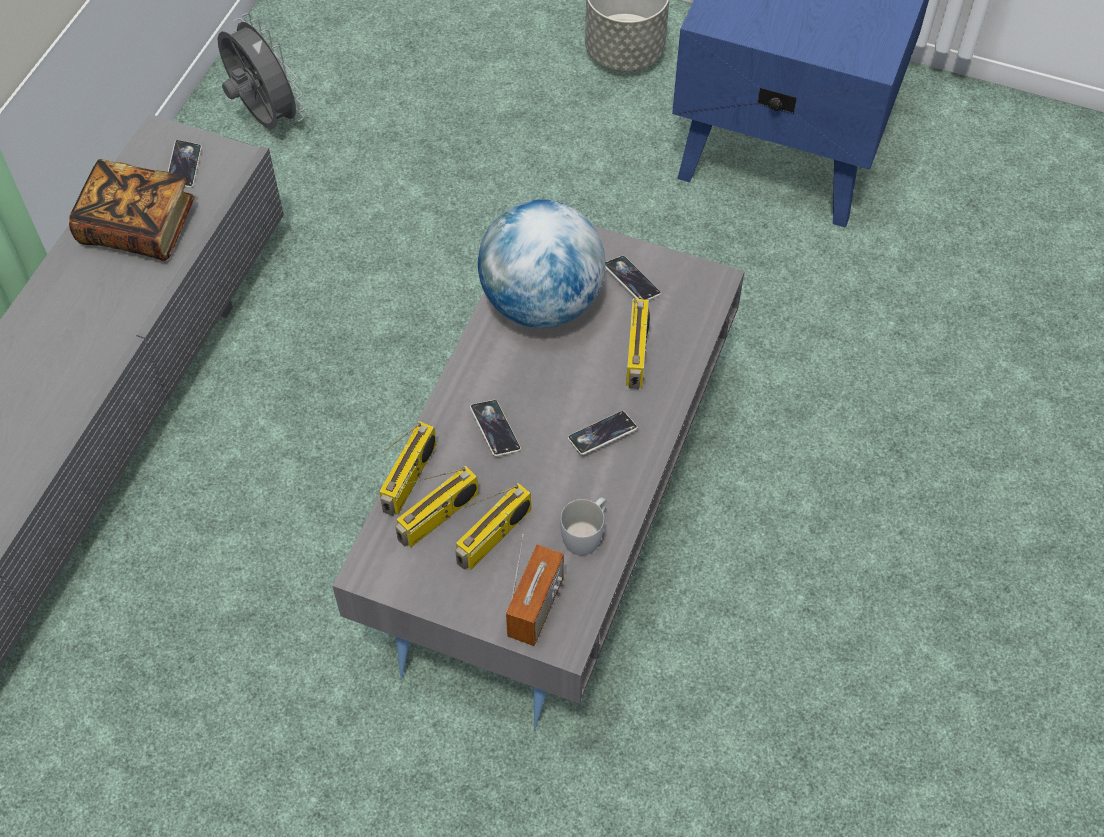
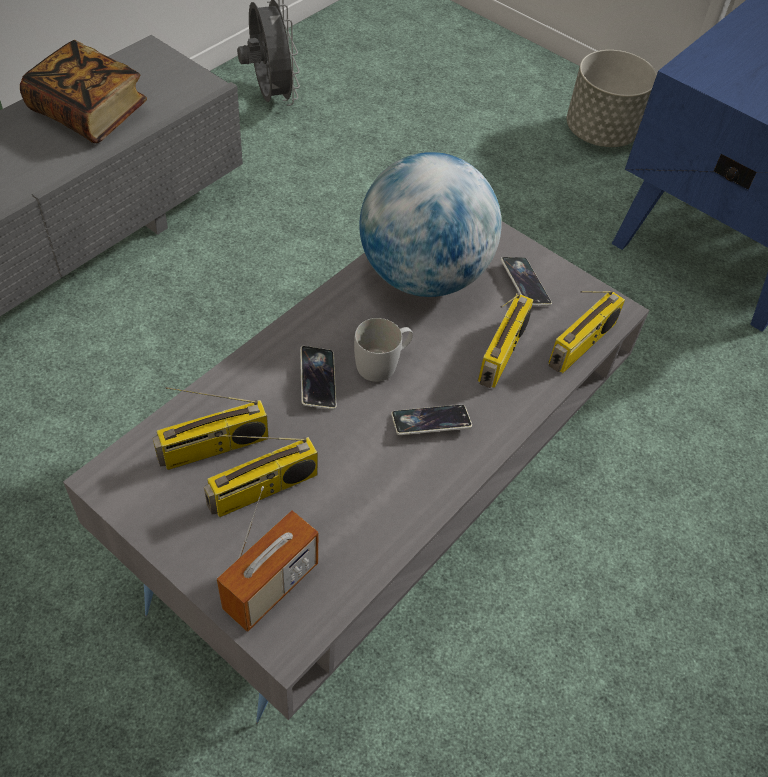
camera: 15 degrees right, 5 degrees down
phone [168,140,202,188] -> none
radio [379,421,436,516] -> radio moved to [548,290,625,373]
white mug [560,498,607,556] -> white mug moved to [354,318,413,382]

